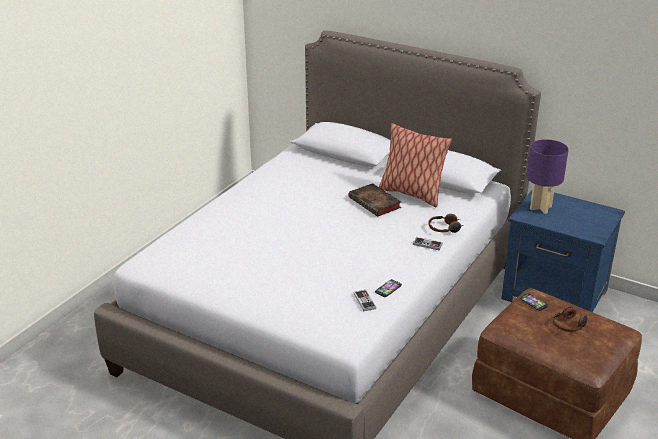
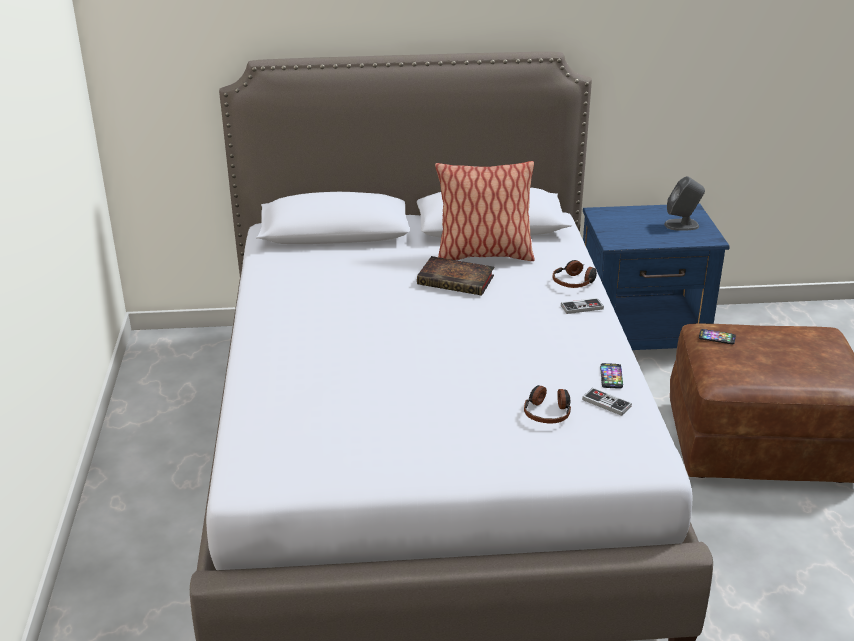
camera: 35 degrees left, 0 degrees up
purple table lamp [526,139,569,214] -> none
headphones [553,307,587,332] -> headphones moved to [524,385,571,423]
none -> grey speaker [664,176,705,231]

